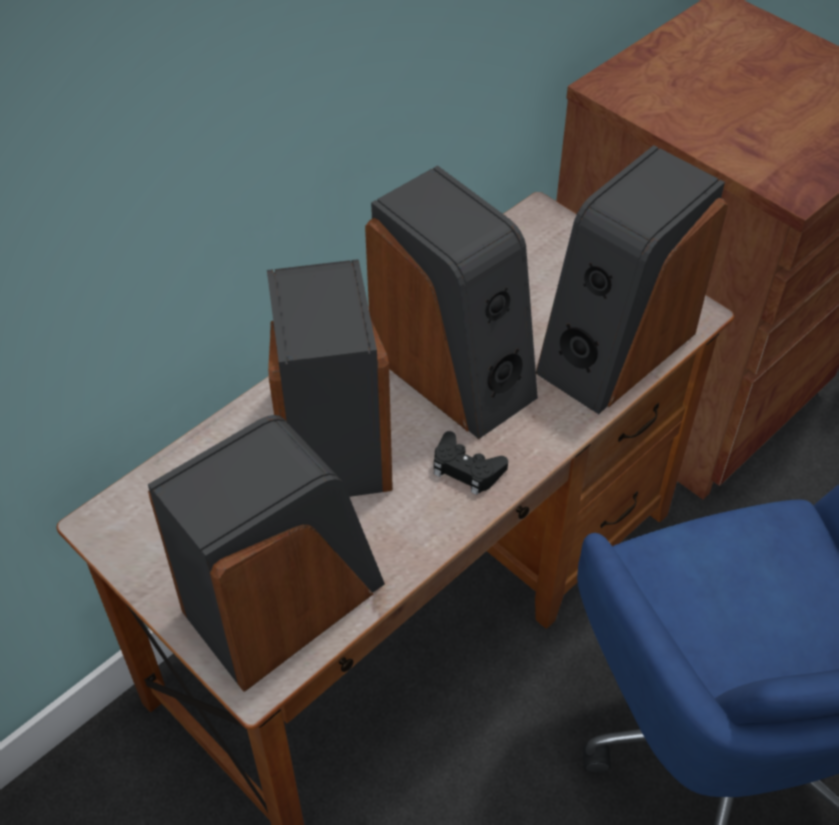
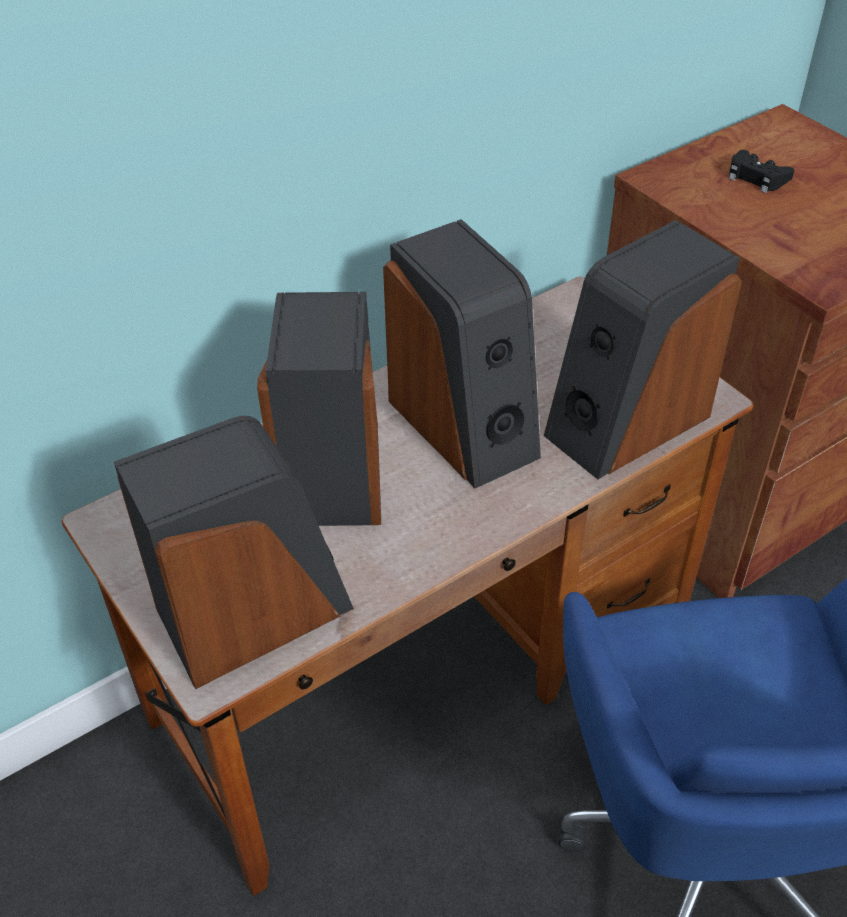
camera: 10 degrees right, 5 degrees down
black game controller [434,431,508,495] -> black game controller moved to [729,150,794,193]

